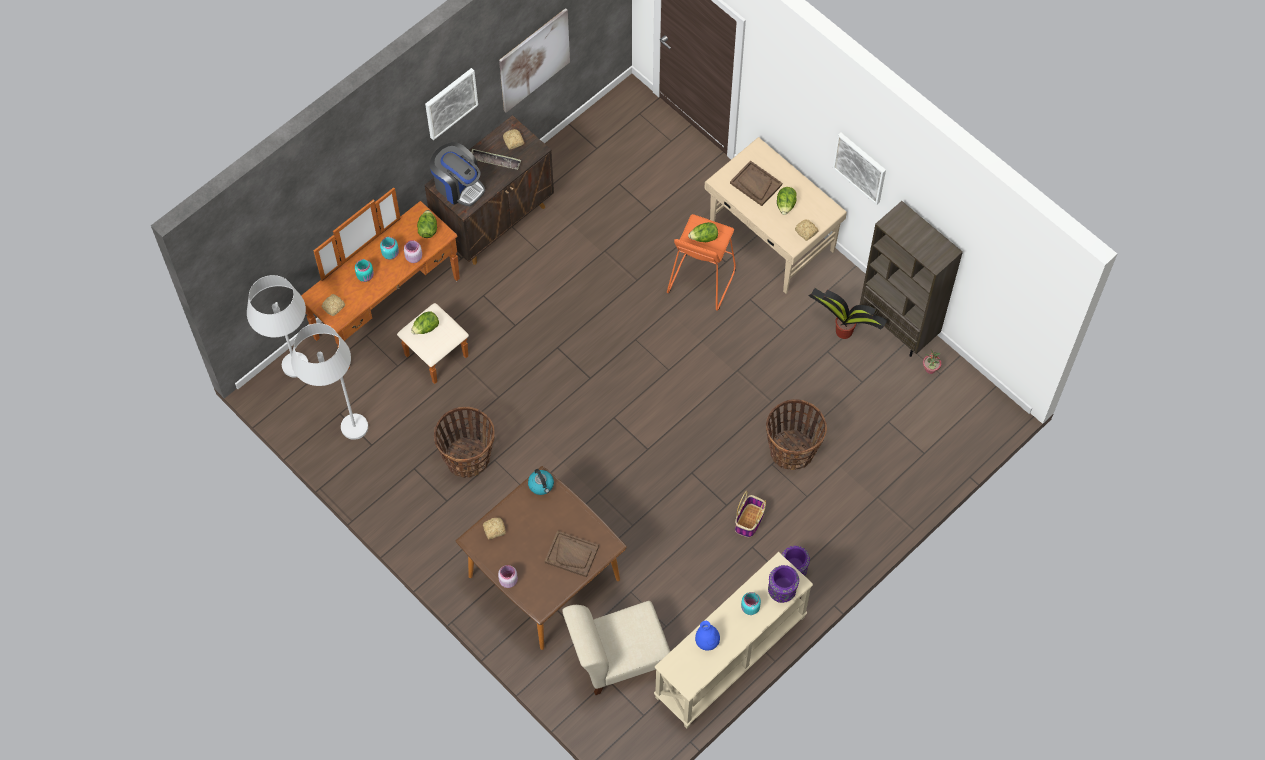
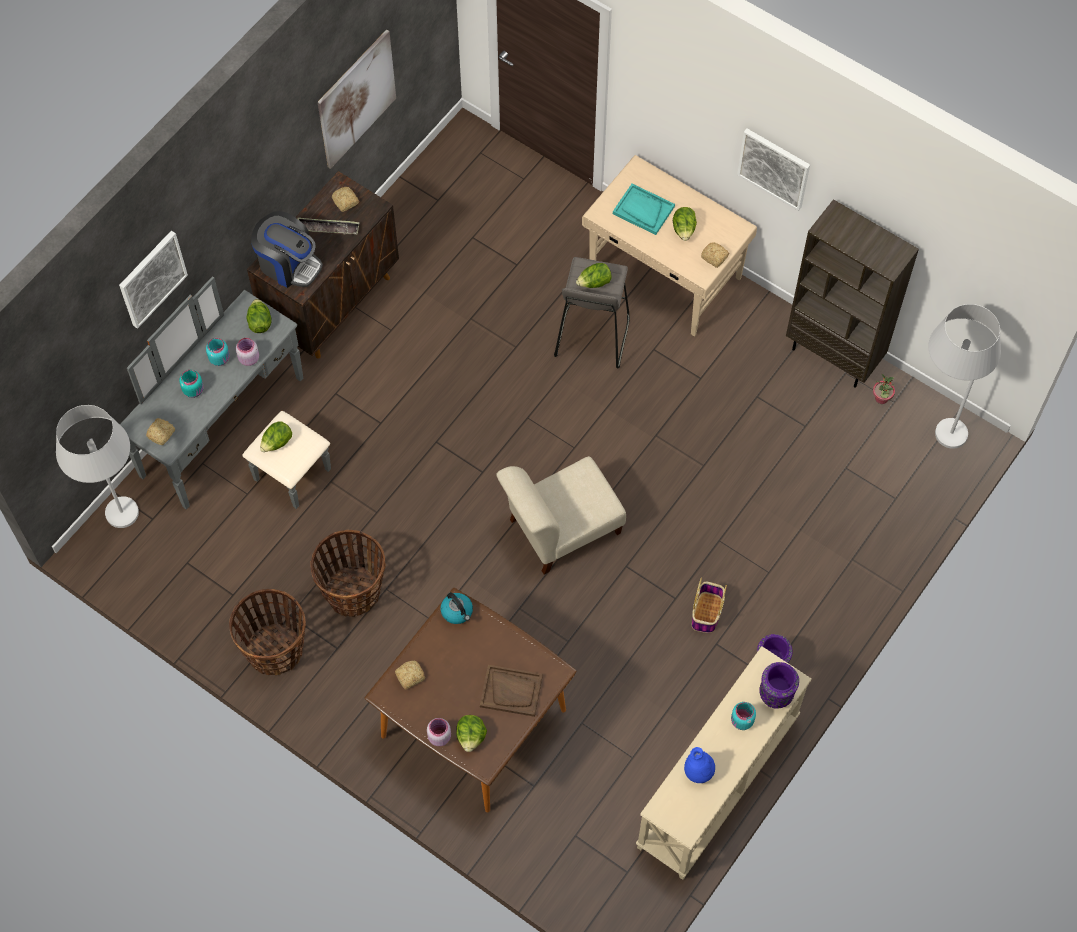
camera: 10 degrees left, 0 degrees up
white floor lamp [291,323,368,440] -> white floor lamp moved to [928,304,1001,449]
brown dresser [301,187,469,384] -> grey dresser [120,276,331,510]
picture [425,68,478,140] -> picture moved to [119,231,188,329]
beige chair [562,601,670,695] -> beige chair moved to [497,456,626,575]
orange stool [667,214,736,311] -> grey stool [554,257,630,368]
brown tray [730,160,782,206] -> turquoise tray [613,184,675,235]
basket [766,399,827,470] -> basket moved to [229,589,306,675]
potted plant [809,288,887,339] -> none
none -> lettuce [456,715,487,752]

